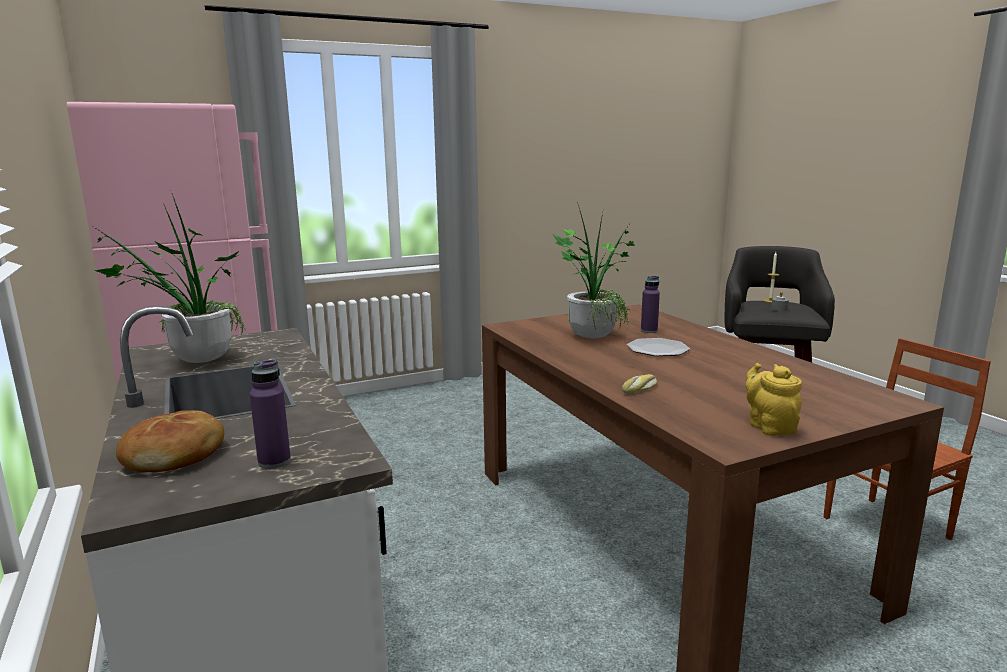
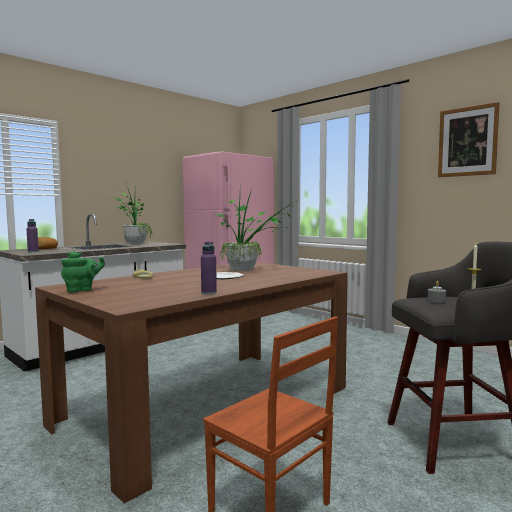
camera: 70 degrees right, 10 degrees down
purple bottle [641,276,660,333] -> purple bottle moved to [201,242,217,294]
yellow teapot [746,363,802,436] -> green teapot [61,251,105,292]
none -> picture [438,102,500,177]

